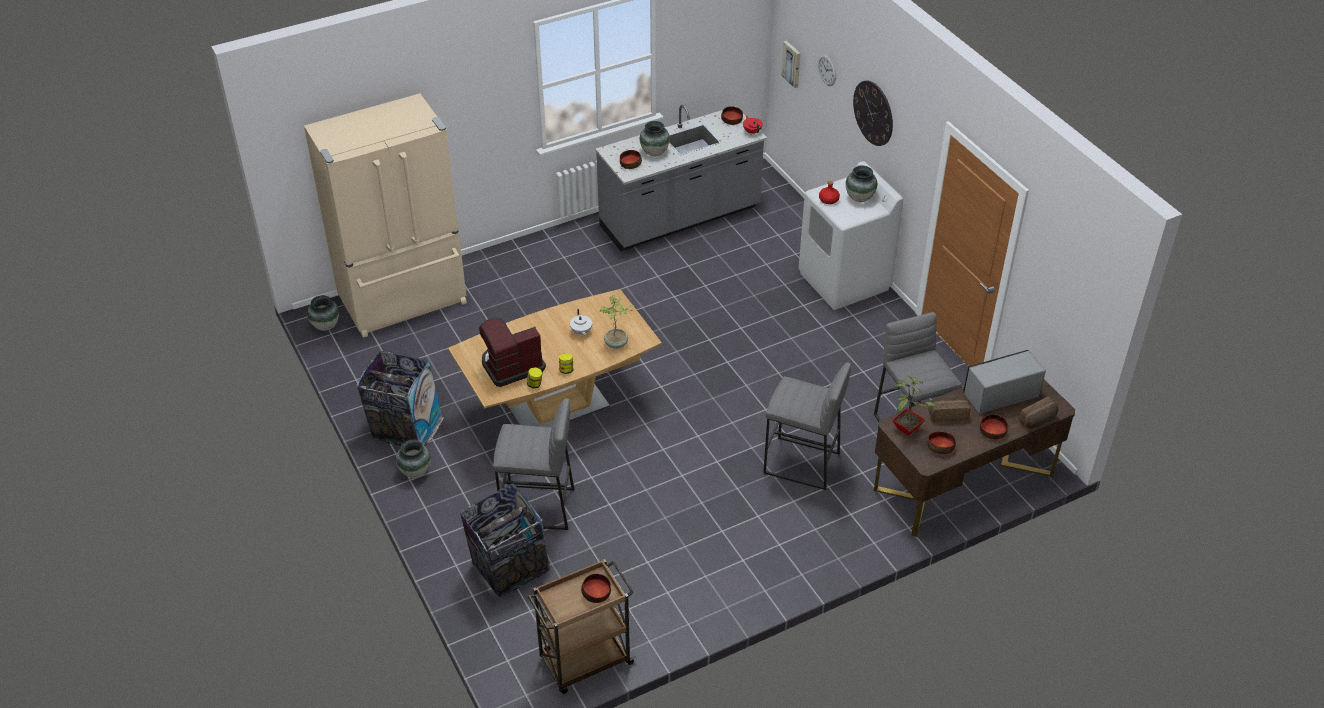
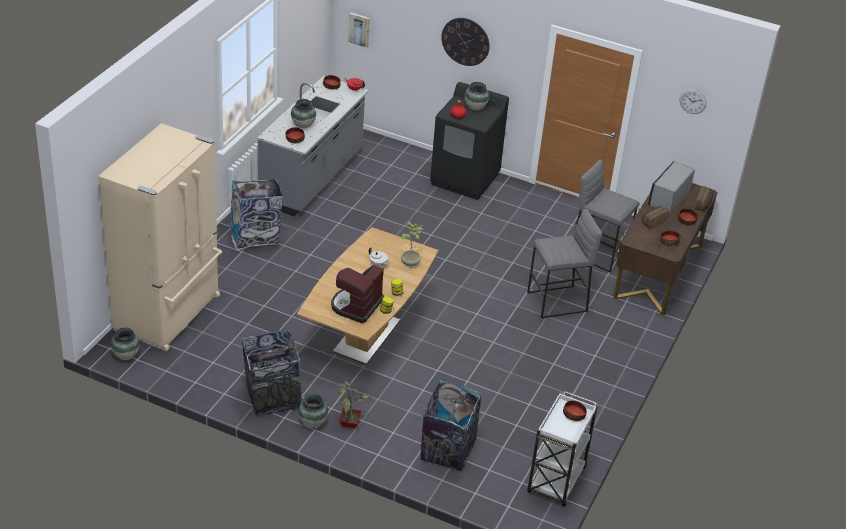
camera: 40 degrees left, 5 degrees down
grey stool [493,399,574,530] -> none
brown cart [527,559,636,694] -> white cart [527,391,598,507]
white washing machine [799,161,903,310] -> black washing machine [430,82,509,200]
wall clock [818,54,836,86] -> wall clock moved to [680,89,706,114]
potted plant [892,377,938,436] -> potted plant moved to [336,381,371,428]
none -> trash can [230,178,283,250]

